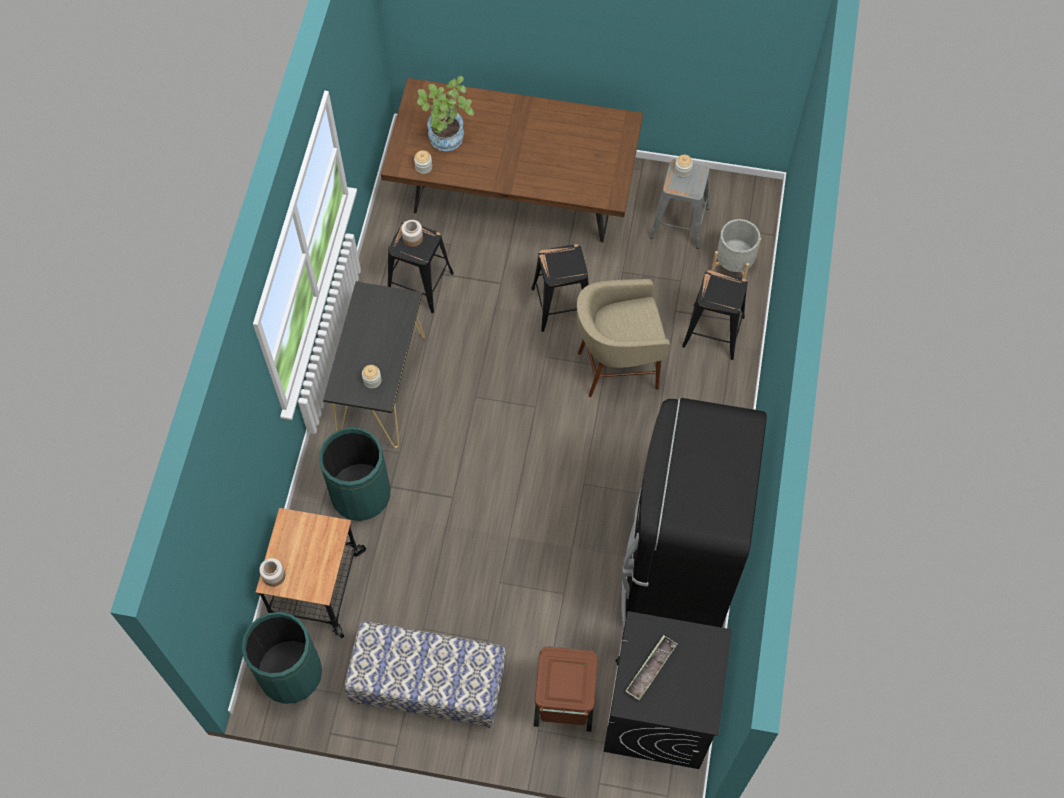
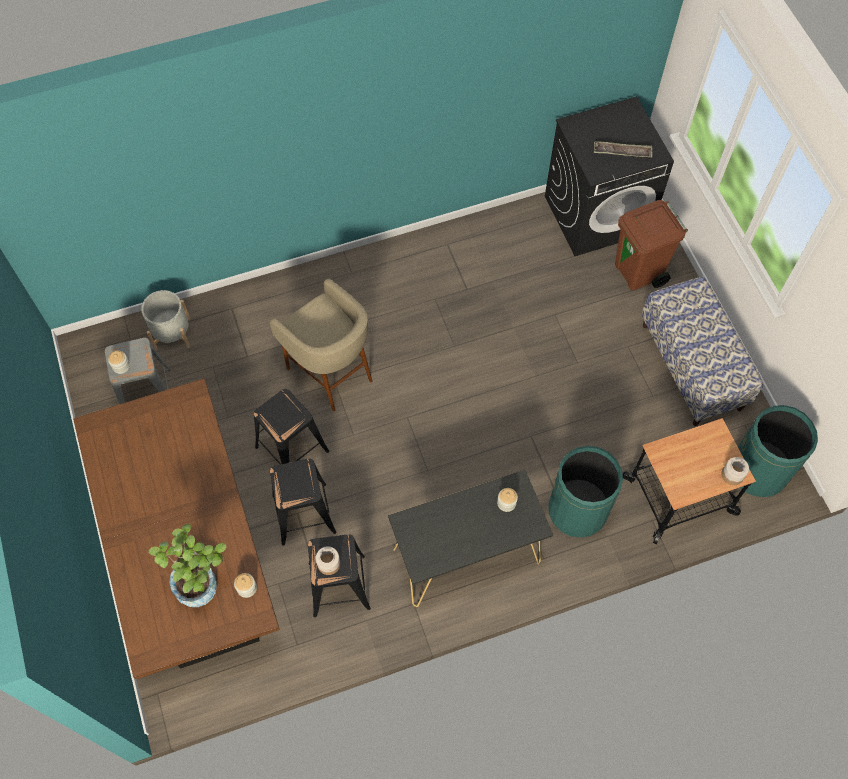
camera: 120 degrees left, 0 degrees up
black fridge [621,398,767,628] -> none
black stool [682,270,748,360] -> black stool moved to [270,459,337,546]

